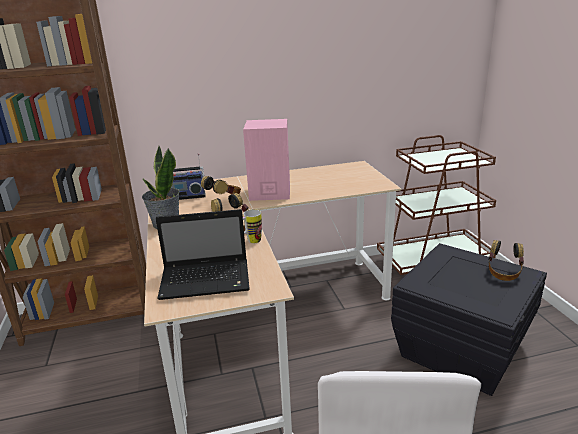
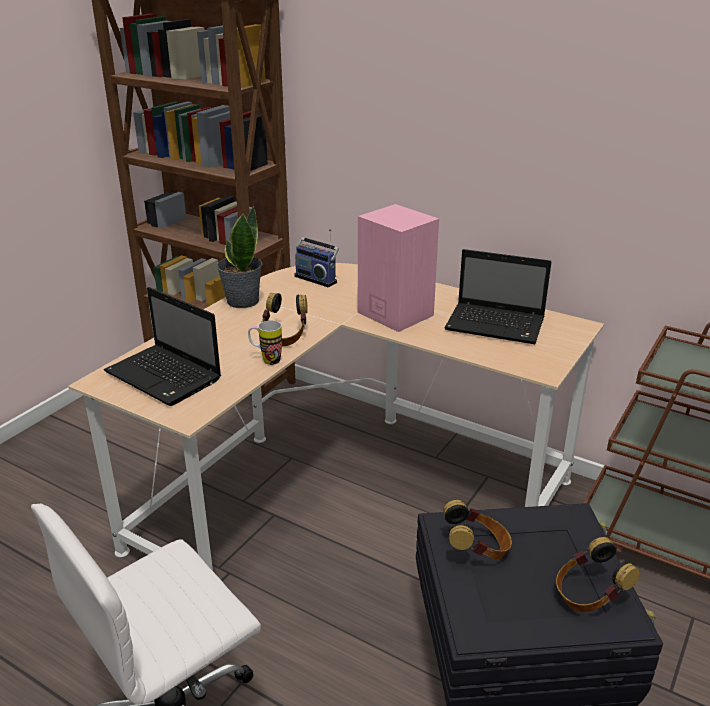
camera: 45 degrees right, 5 degrees up
headphones [201,176,241,195] -> headphones moved to [443,500,512,560]
none -> laptop [445,249,551,344]

